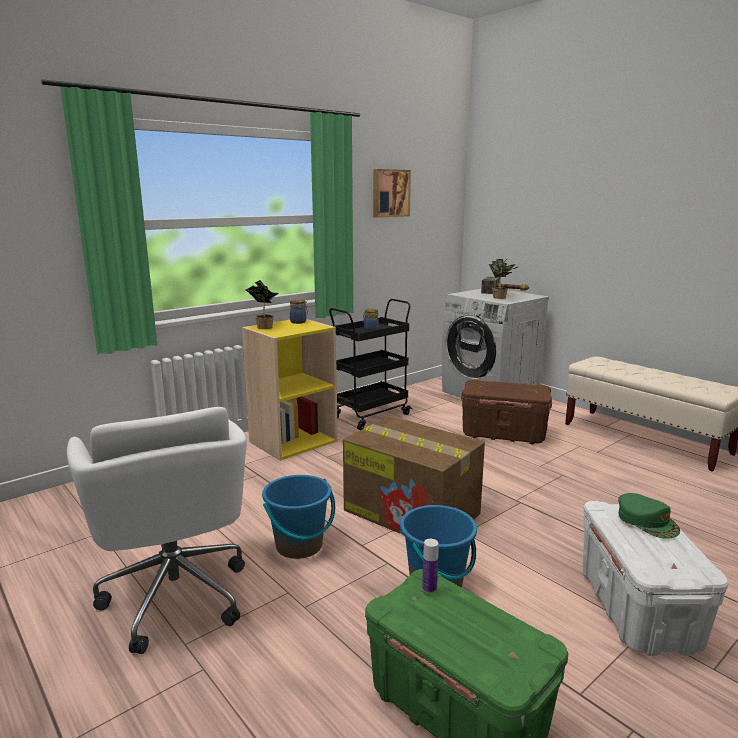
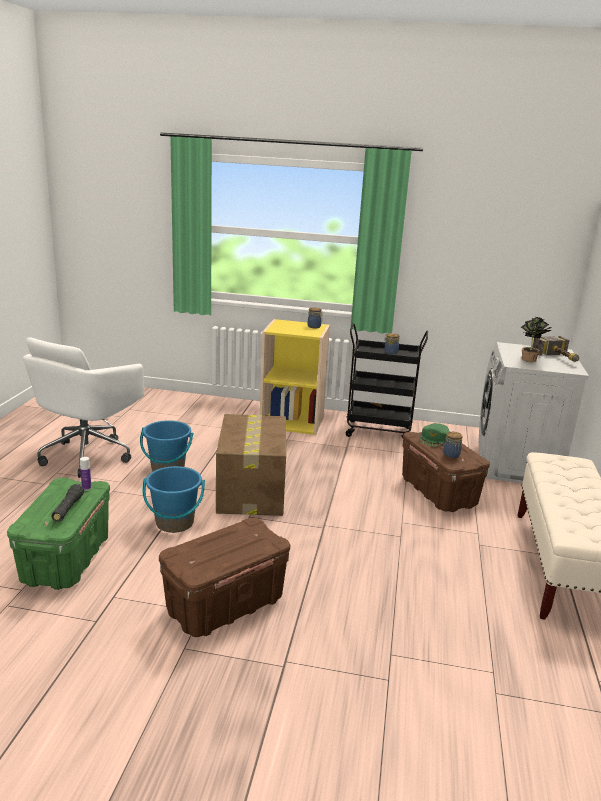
camera: 50 degrees right, 5 degrees up
potted plant [246,280,279,329] -> none
picture [373,169,411,218] -> none
white storage box [583,501,728,656] -> brown storage box [159,518,290,637]
green cap [618,493,680,539] -> green cap moved to [420,423,450,447]
none -> black flashlight [51,484,84,522]
none -> jar [443,432,463,458]

